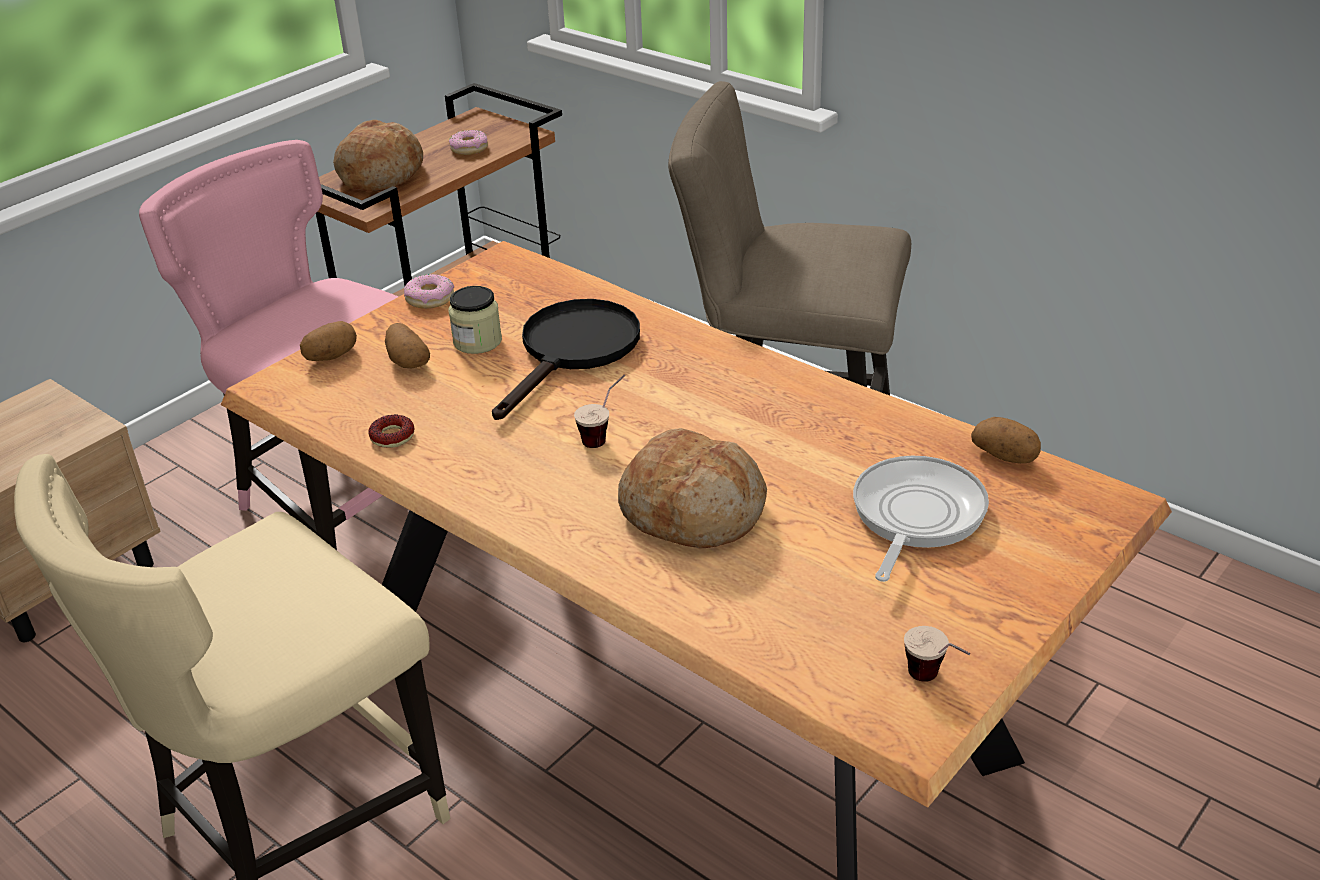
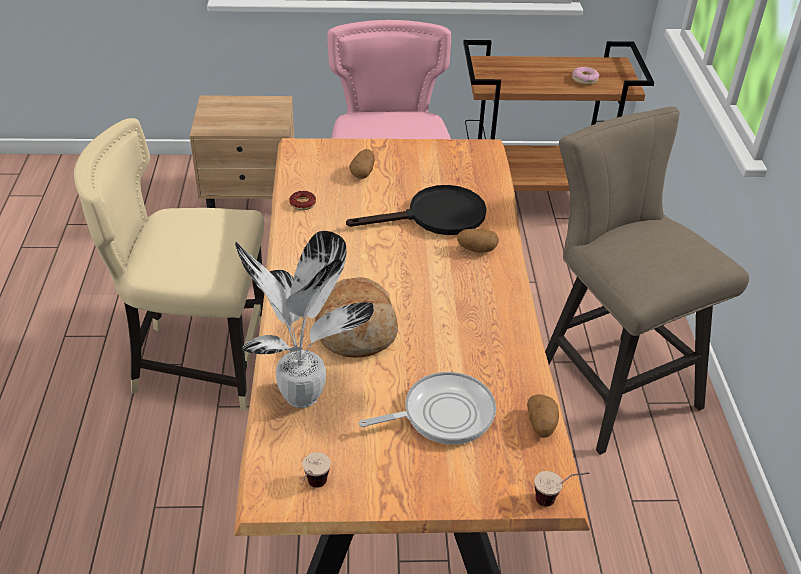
camera: 45 degrees right, 5 degrees up
potato [300,321,357,361] -> potato moved to [457,229,499,252]
bread [333,120,423,191] -> none
donut [404,274,454,309] -> none
jar [448,286,502,354] -> none
cup [574,375,625,448] -> cup moved to [534,471,590,507]
none -> potted plant [235,231,374,408]

